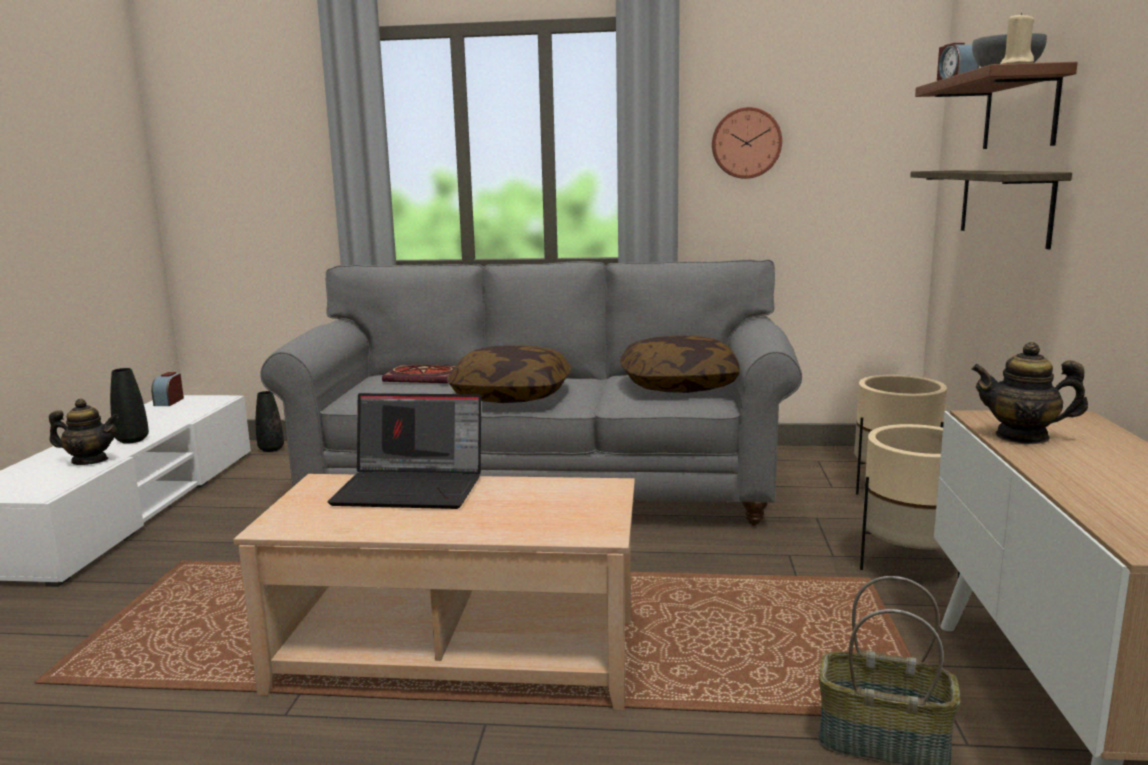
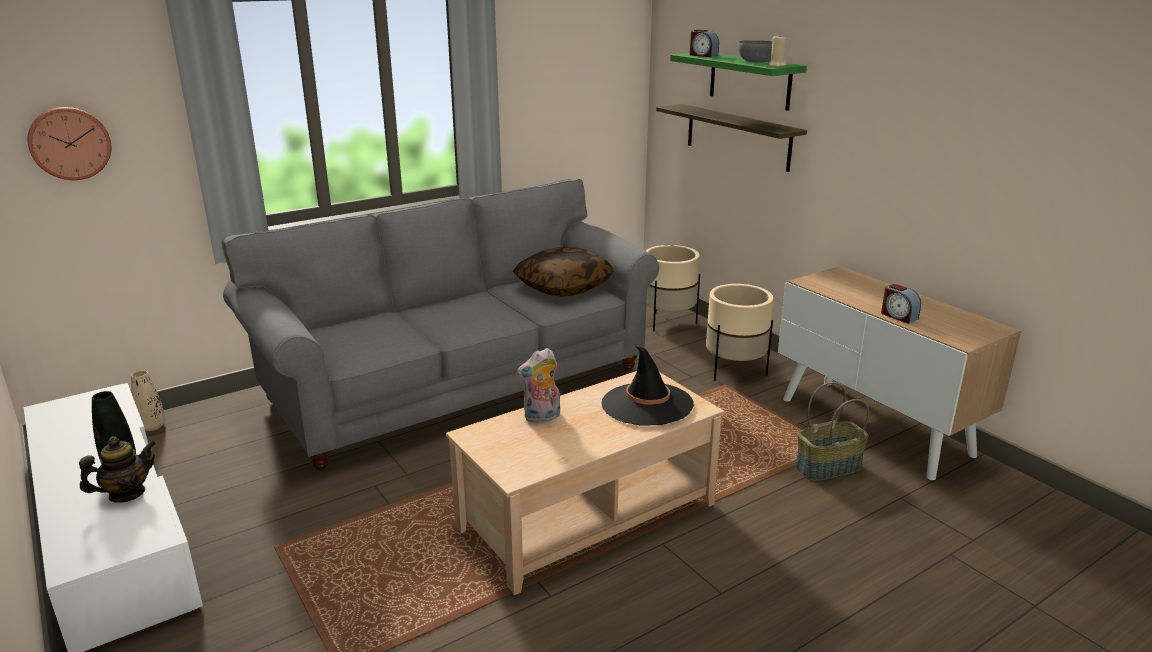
camera: 40 degrees left, 10 degrees up
alarm clock [151,372,184,406] -> alarm clock moved to [881,284,921,324]
black vase [256,391,284,452] -> beige vase [131,370,165,431]
laptop [328,393,481,509] -> plush toy [517,348,560,423]
book [382,364,456,383] -> none
pillow [448,345,571,403] -> none
wall clock [712,107,782,179] -> wall clock moved to [27,107,111,180]
brown shelf [915,62,1078,149] -> green shelf [670,53,807,111]
teapot [971,342,1088,444] -> none
none -> black hat [602,346,694,426]

